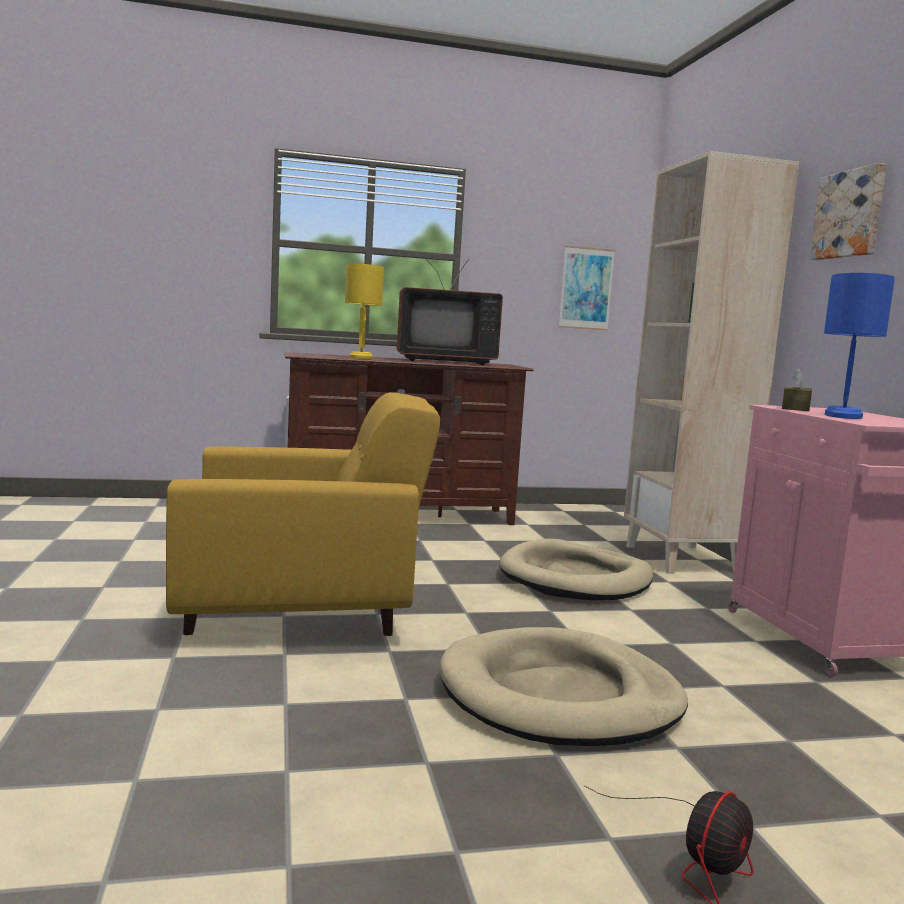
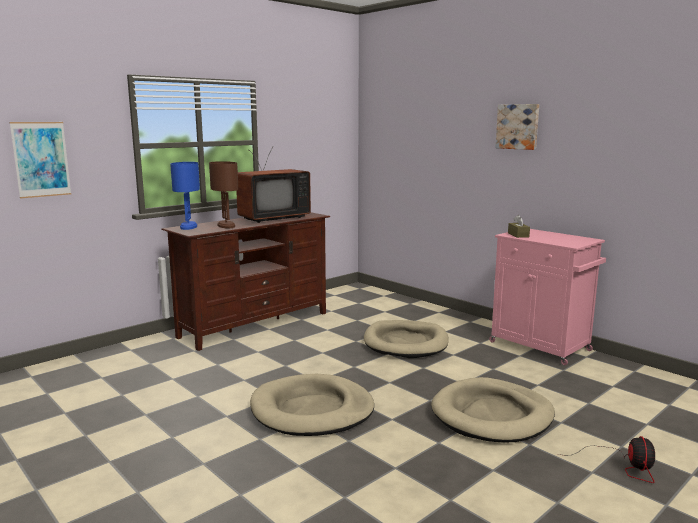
camera: 30 degrees left, 5 degrees up
yellow armchair [166,392,440,636] -> beige dog bed [250,374,374,436]
yellow table lamp [345,263,384,359] -> brown table lamp [209,161,238,228]
picture [559,246,615,331] -> picture moved to [10,122,71,199]
beige bookcase [624,151,799,574] -> none
blue table lamp [824,273,895,419] -> blue table lamp moved to [171,162,200,230]

